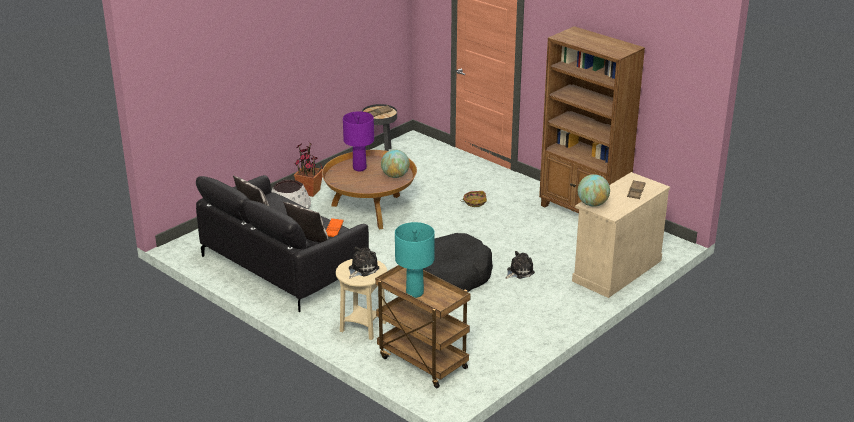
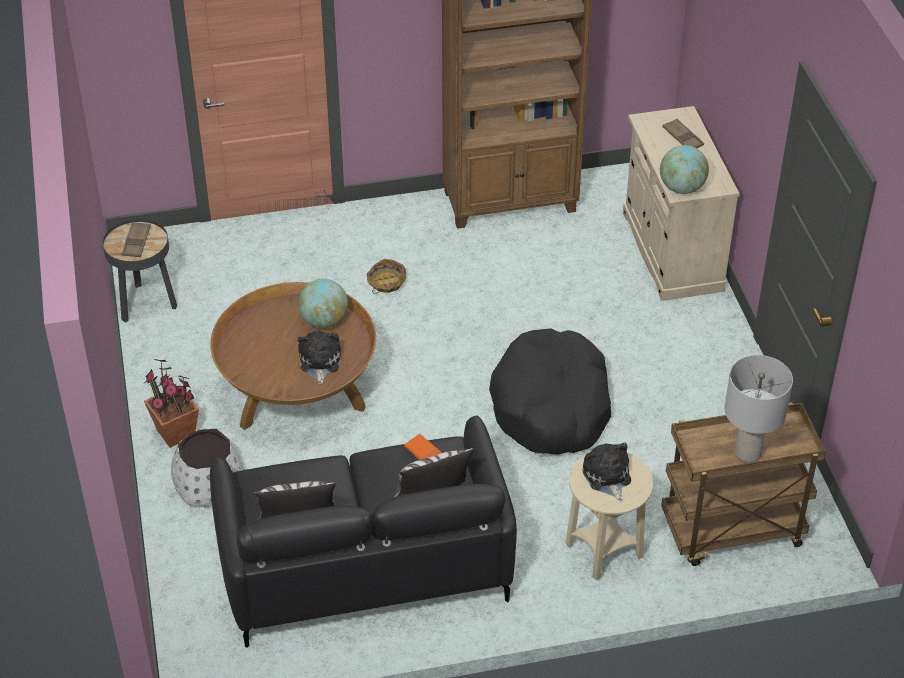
camera: 55 degrees left, 15 degrees up
purple table lamp [343,111,374,171] -> none
turquoise table lamp [395,222,435,298] -> grey table lamp [724,355,793,463]
plush toy [506,251,535,279] -> plush toy moved to [298,331,341,384]

